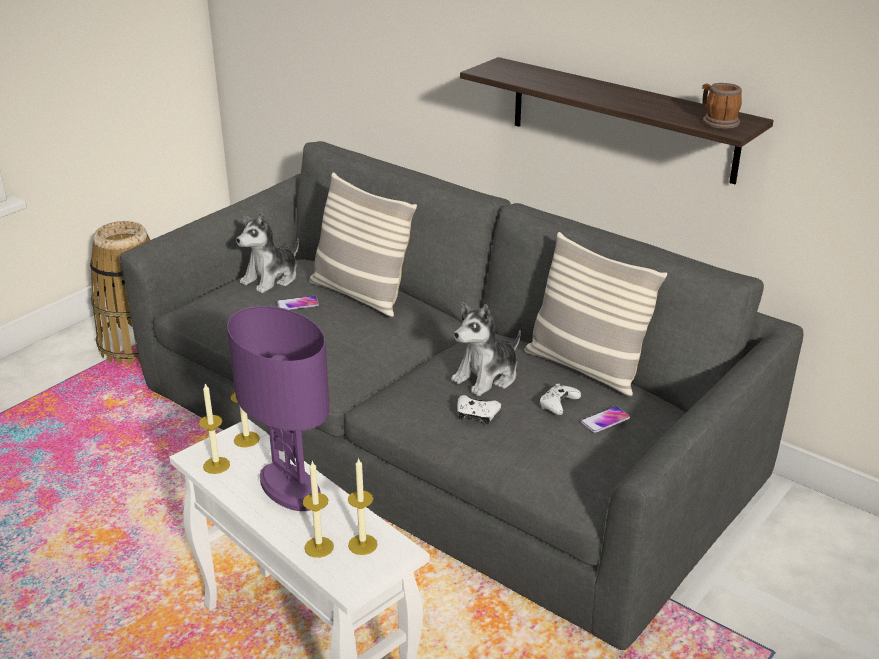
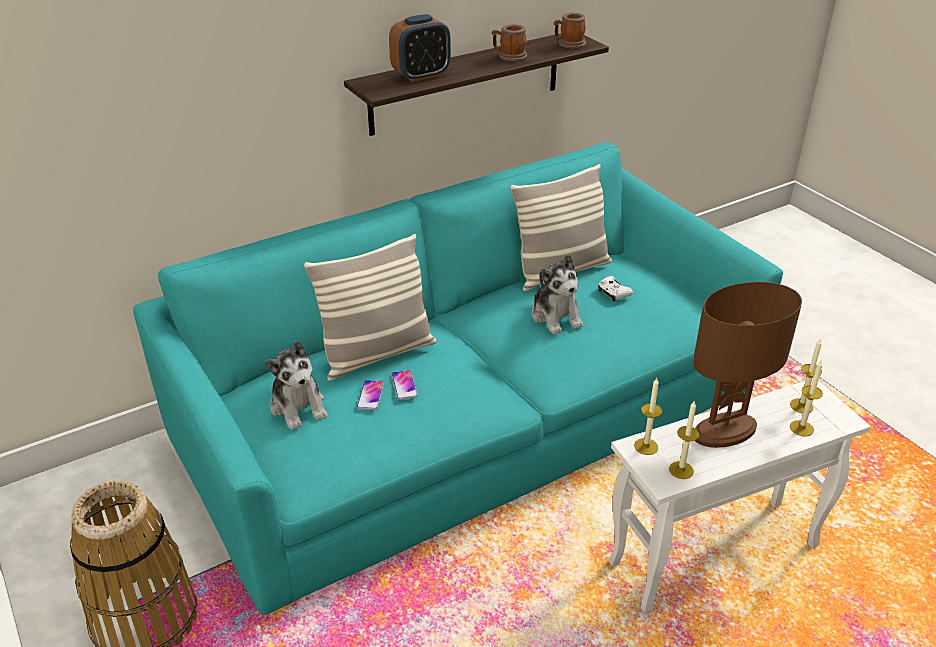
camera: 70 degrees left, 5 degrees up
grey sofa [120,141,804,650] -> turquoise sofa [133,142,783,615]
purple table lamp [227,306,330,511] -> brown table lamp [693,282,802,448]
white game controller [457,395,501,424] -> none
phone [581,406,630,433] -> phone moved to [392,370,418,400]
none -> alarm clock [389,14,451,82]
none -> mug [492,24,527,62]

